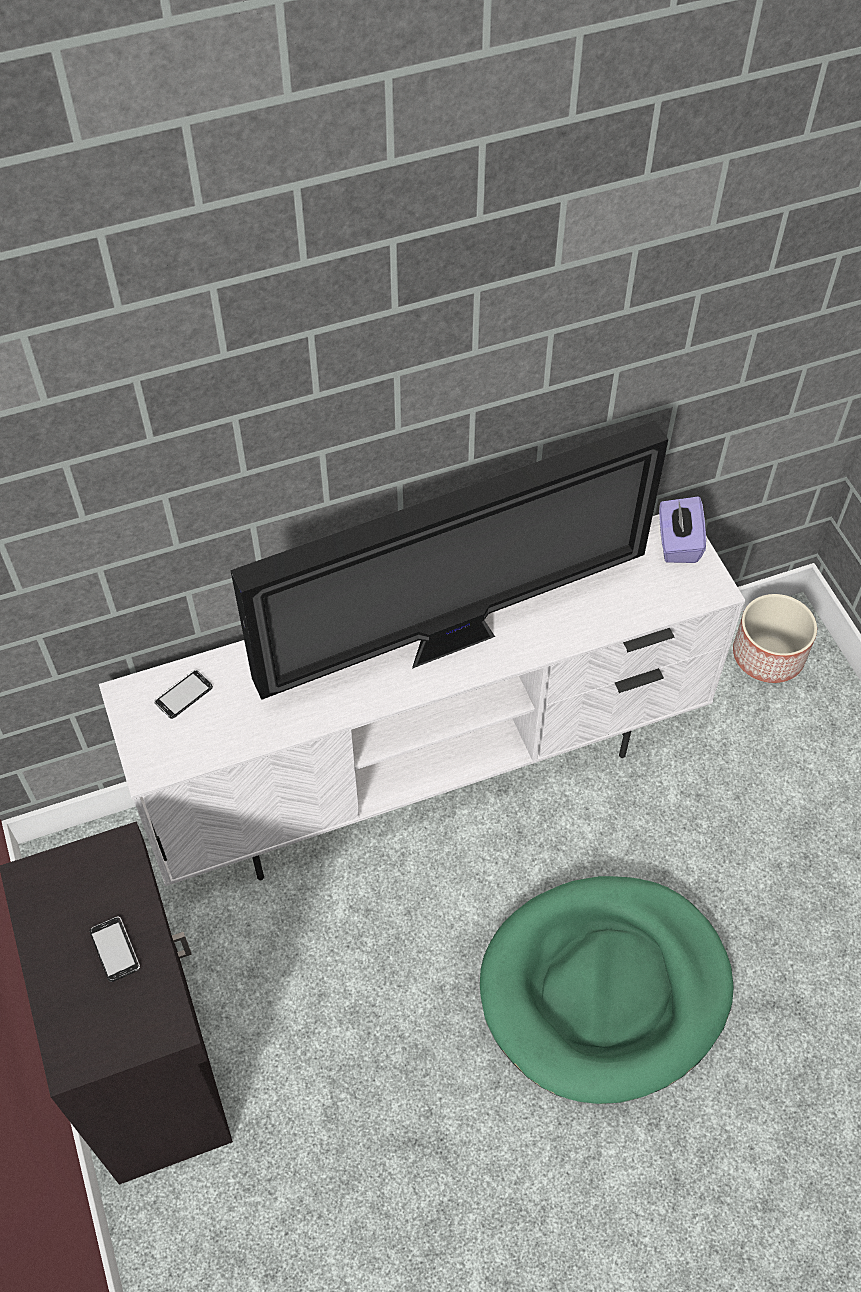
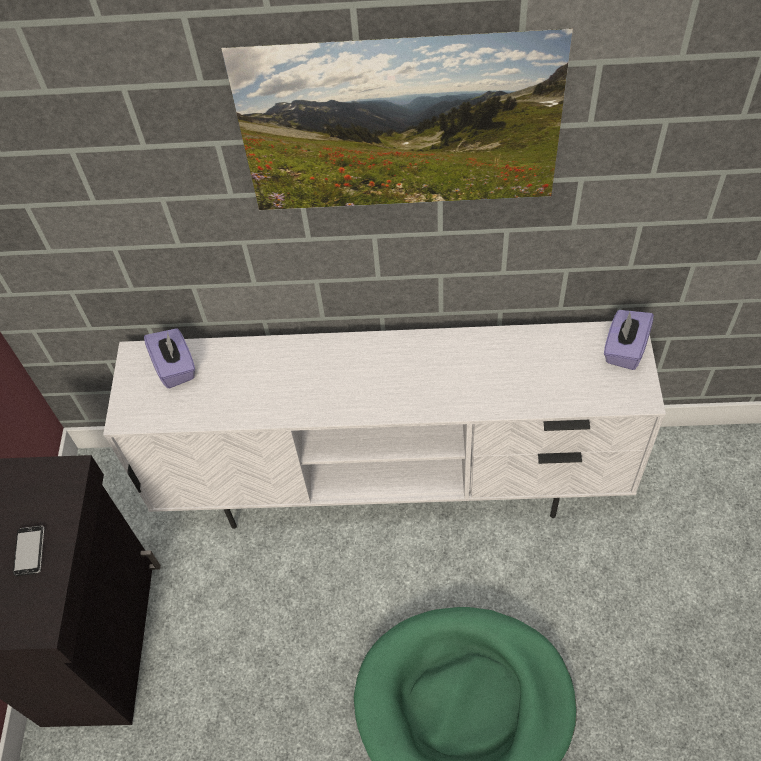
camera: 25 degrees right, 0 degrees up
phone [154,670,213,719] -> purple tissue box [144,328,195,388]
television [231,420,668,700] -> none
planter [733,594,817,683] -> none
none -> picture [221,29,573,210]

